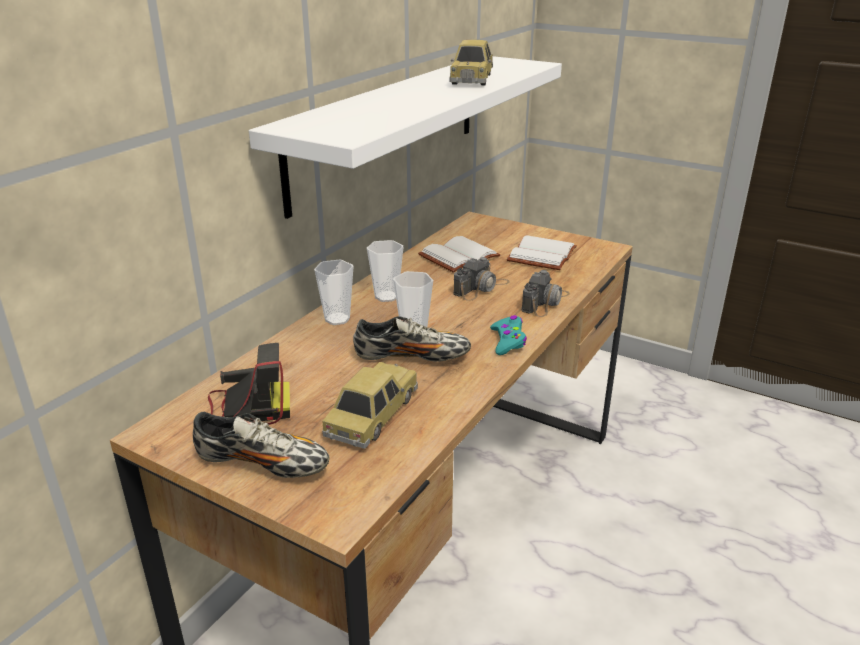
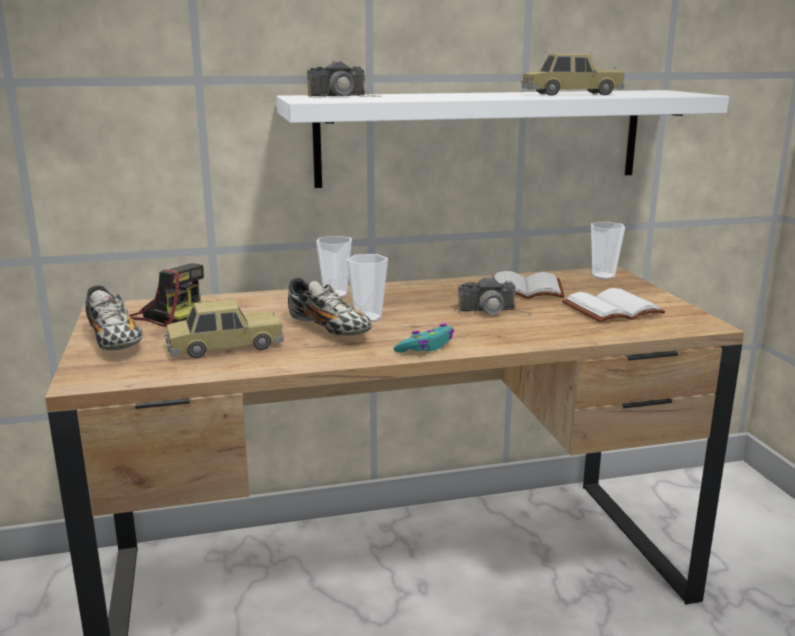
camera: 45 degrees right, 10 degrees down
cup [367,240,403,302] -> cup moved to [591,222,625,279]
toy car [449,40,493,85] -> toy car turned 150 degrees counterclockwise [521,54,625,96]
camera [522,270,570,317] -> camera moved to [307,61,380,97]

